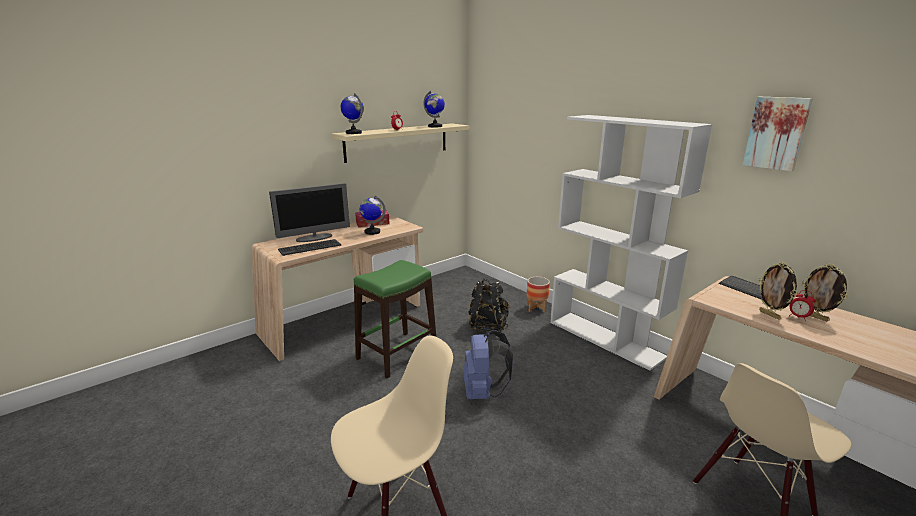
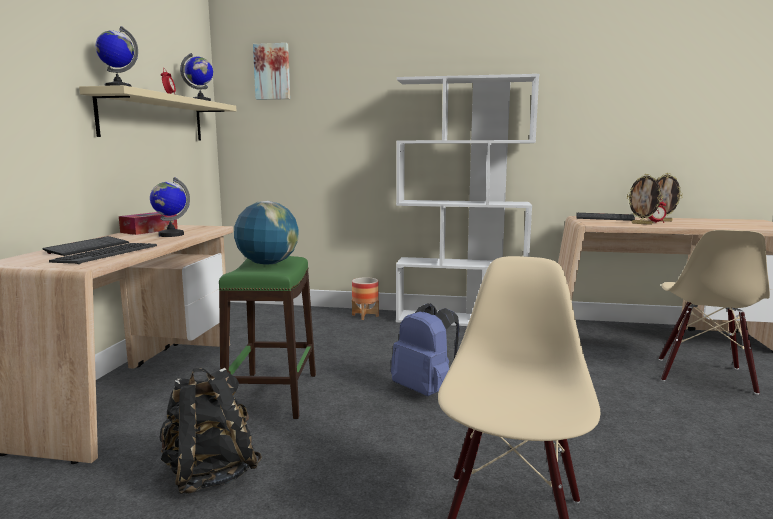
camera: 40 degrees left, 10 degrees down
monitor [269,183,350,242] -> keyboard [42,236,129,256]
black backpack [468,279,509,331] -> black backpack moved to [160,368,262,494]
picture [743,97,813,171] -> picture moved to [253,43,290,100]
none -> globe [234,201,299,265]

